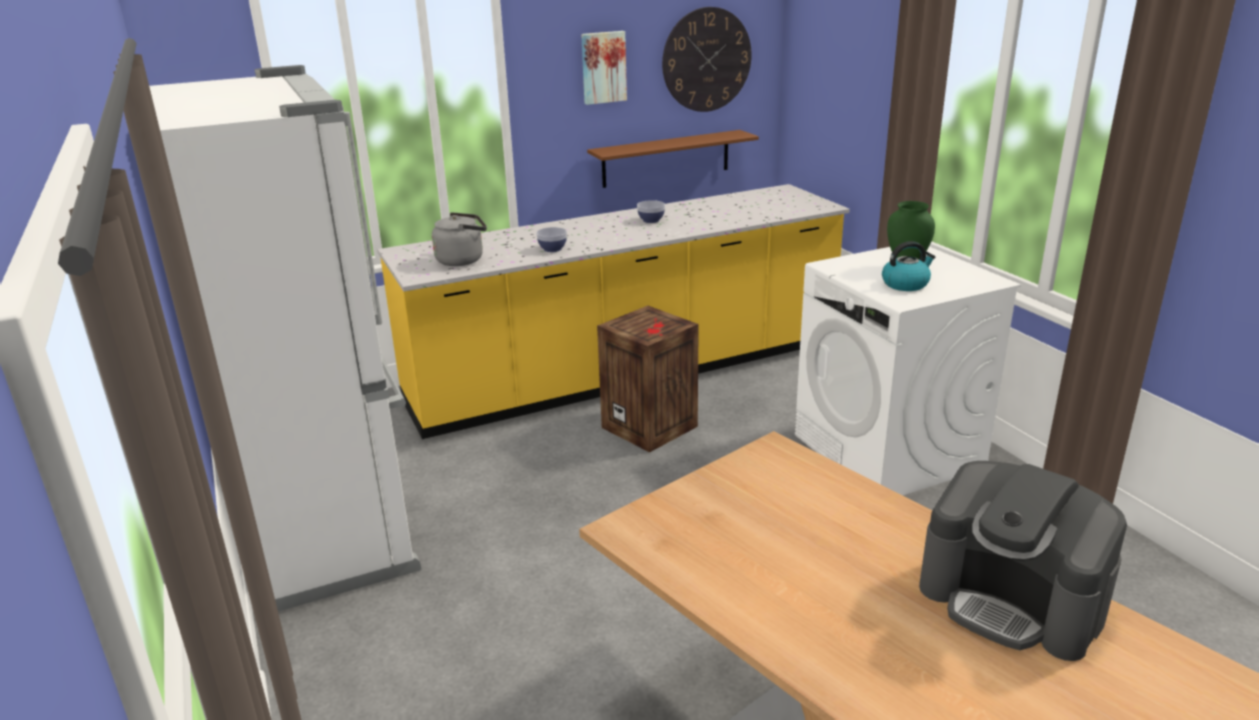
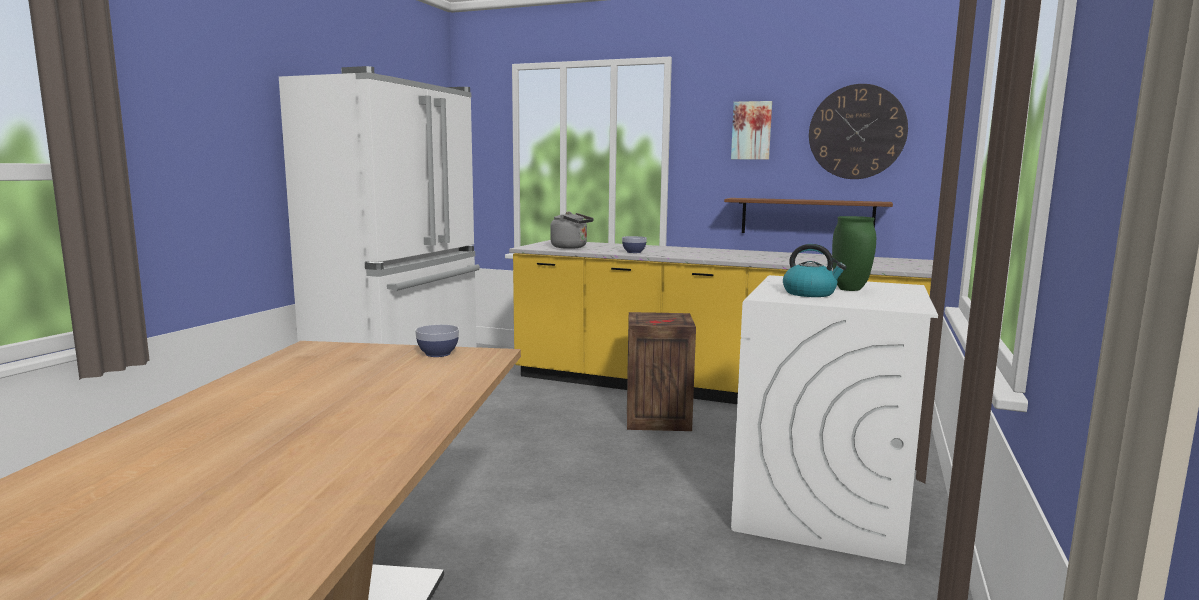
camera: 45 degrees right, 15 degrees down
bowl [637,200,665,223] -> bowl moved to [415,325,459,357]
coffee machine [919,461,1127,661] -> none

